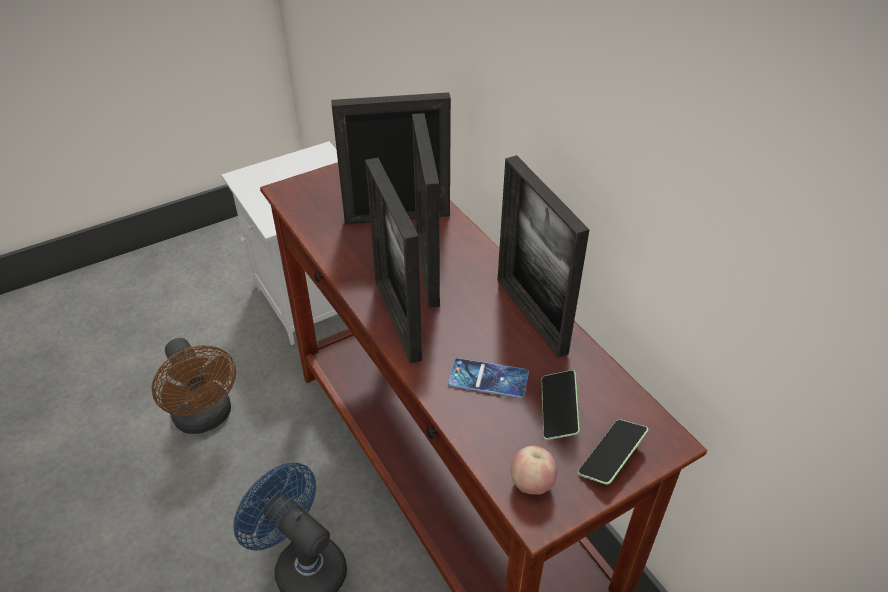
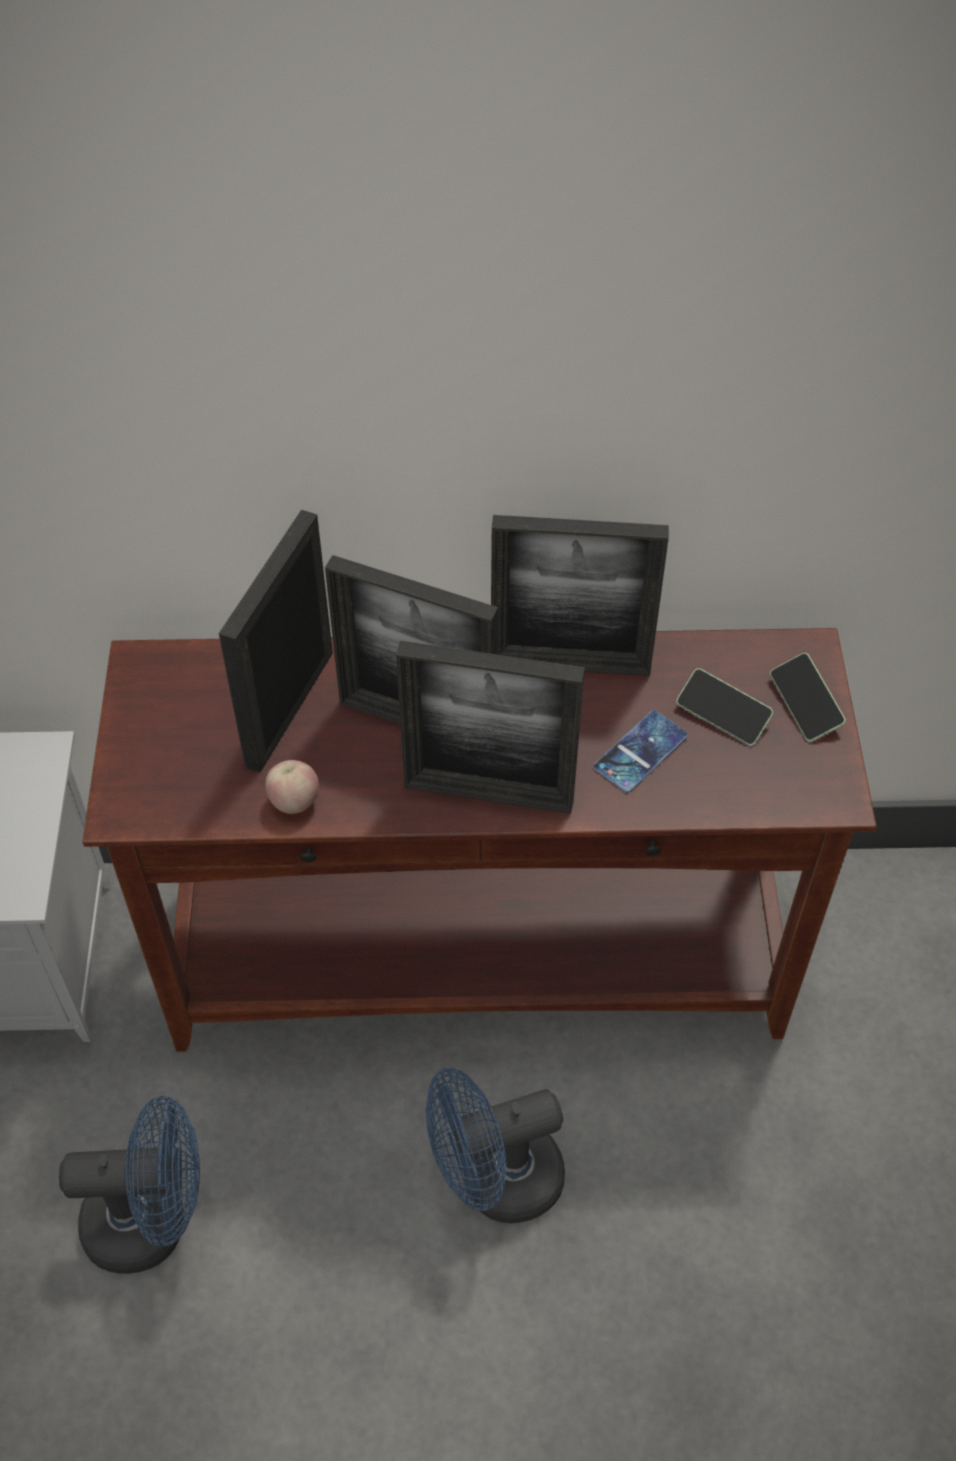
camera: 60 degrees left, 10 degrees up
brown fan [152,338,236,434] -> blue fan [59,1096,200,1274]
apple [511,446,557,494] -> apple moved to [265,760,319,814]

